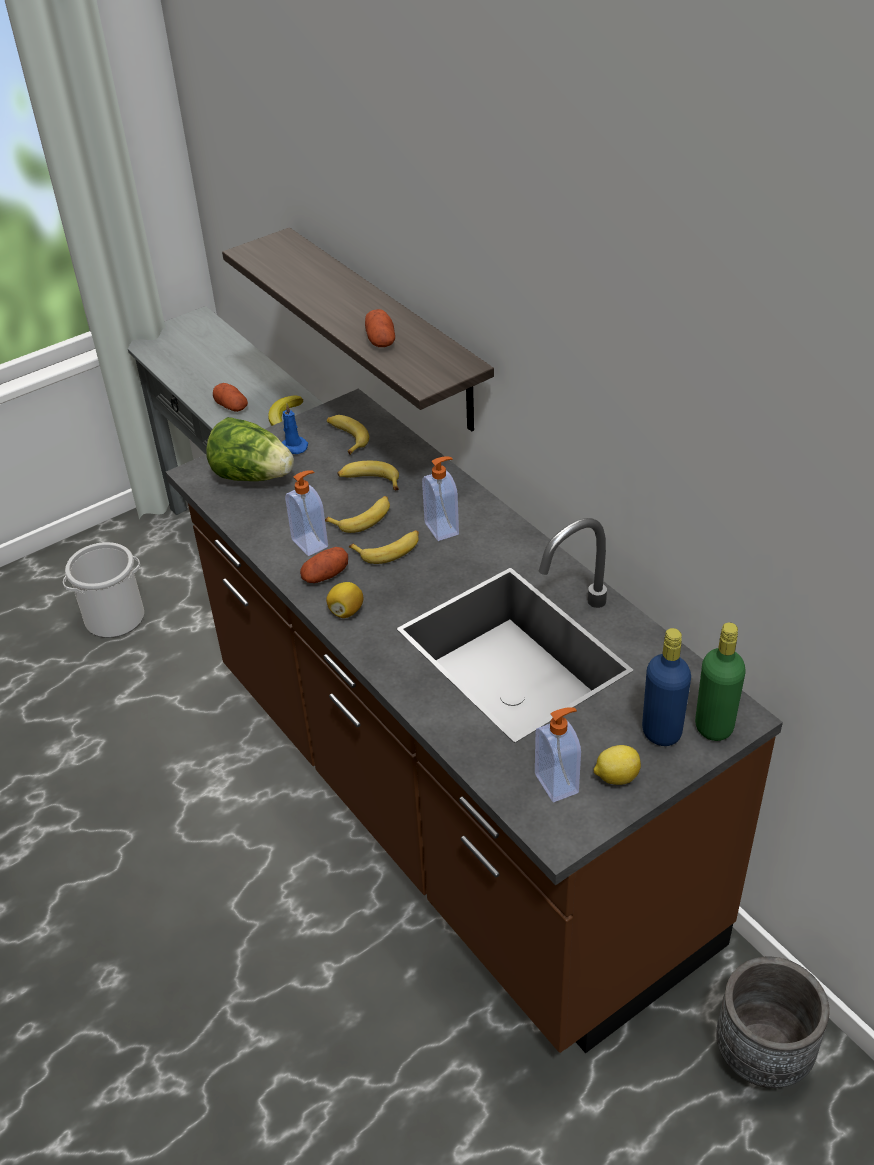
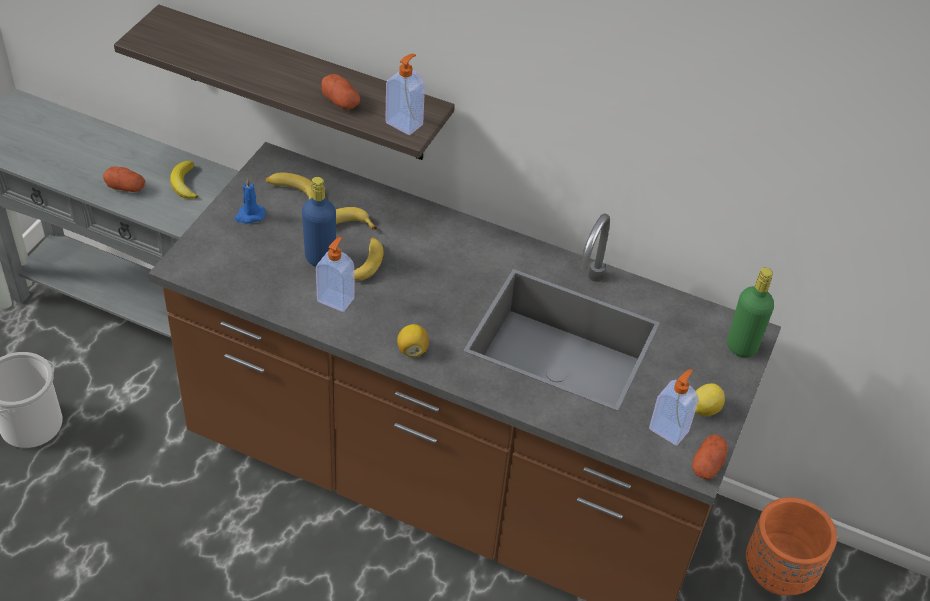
camera: 35 degrees left, 5 degrees up
lettuce [206,417,294,481] -> none
potato [300,547,348,583] -> potato moved to [692,434,728,480]
banana [349,530,419,564] -> none
soap dispenser [422,456,459,541] -> soap dispenser moved to [385,54,425,135]
blue bottle [642,628,691,746] -> blue bottle moved to [302,177,336,267]
grey planter [716,957,830,1088] -> orange planter [746,497,837,596]

